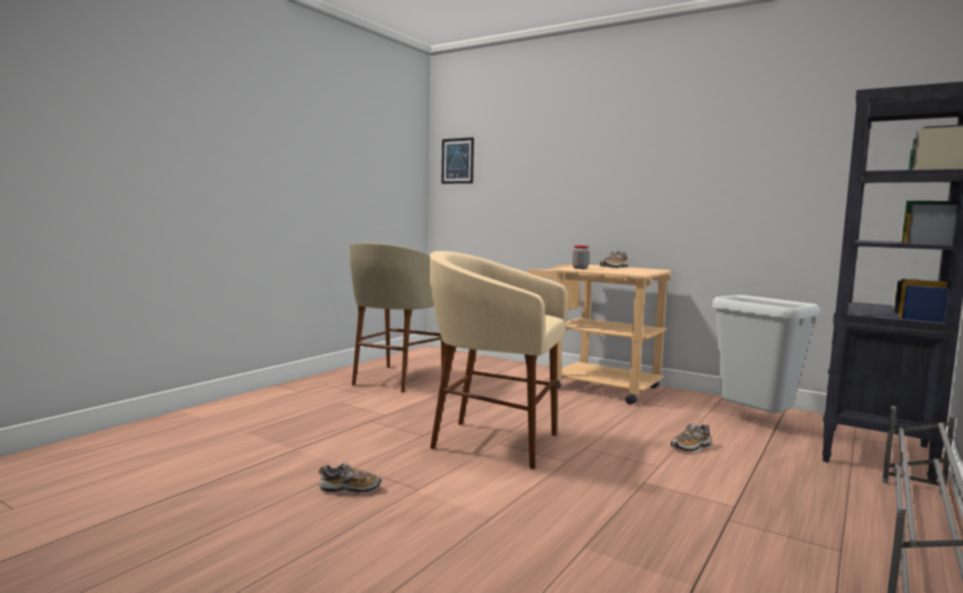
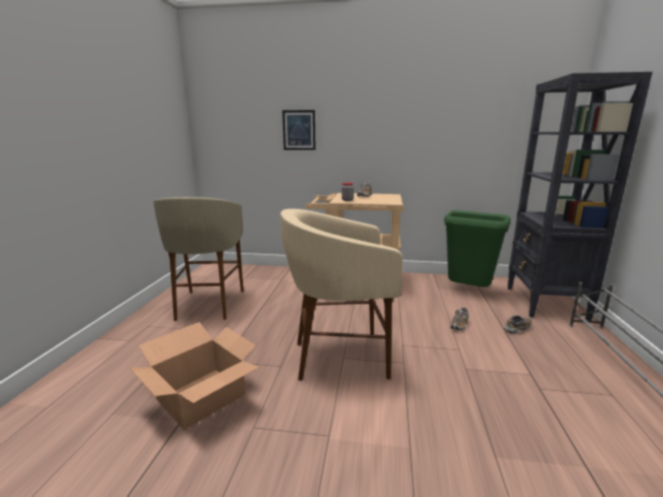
camera: 25 degrees left, 10 degrees up
shoe [318,462,381,493] -> shoe moved to [504,315,532,334]
picture [441,137,474,184] -> picture moved to [282,110,315,150]
grey trash can [712,295,820,413] -> green trash can [444,210,511,287]
none -> cardboard box [130,322,259,430]

